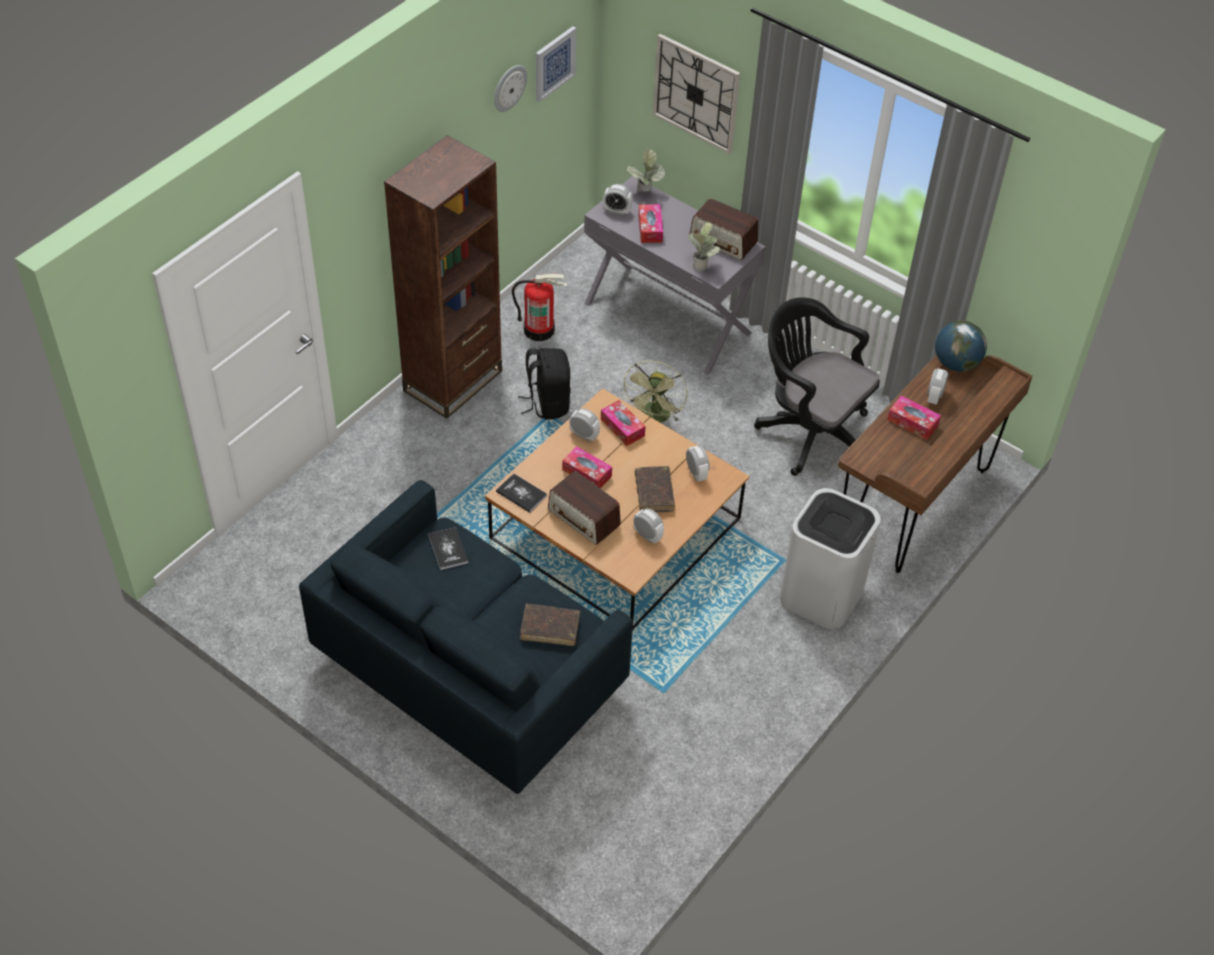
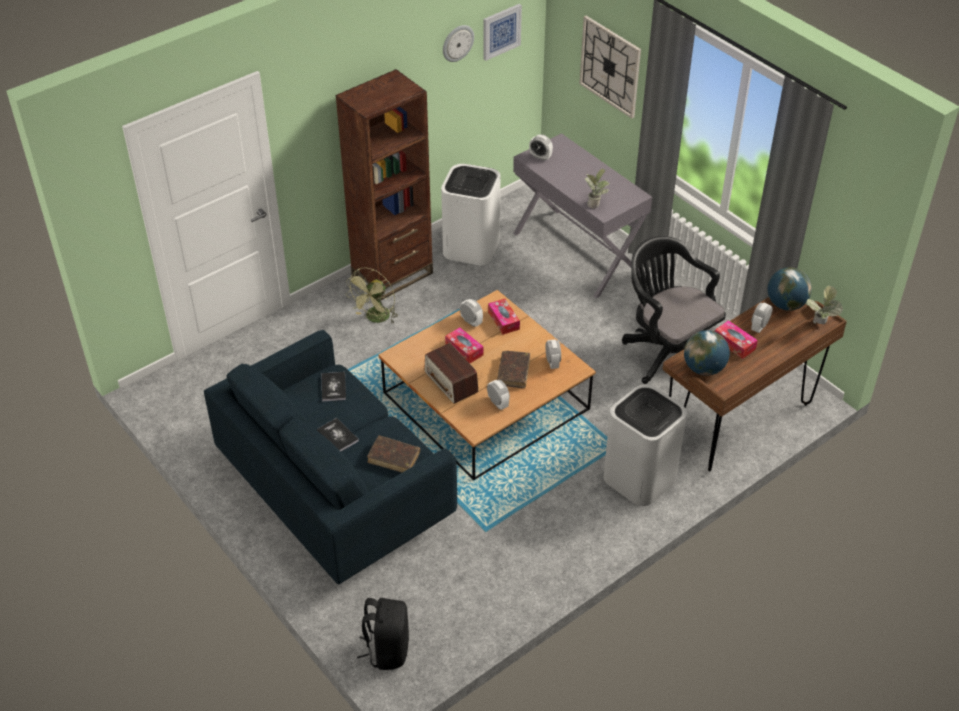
camera: 15 degrees right, 5 degrees down
book [496,473,547,513] -> book moved to [317,418,359,451]
fire extinguisher [512,274,567,341] -> white trash can [441,164,501,265]
black backpack [518,348,571,420] -> black backpack moved to [357,598,409,670]
green fan [622,361,688,423] -> green fan moved to [346,267,398,324]
potted plant [627,149,665,192] -> potted plant moved to [806,285,843,324]
tissue box [638,204,663,243] -> none
radio [689,198,758,260] -> none
none -> globe [684,330,730,376]

